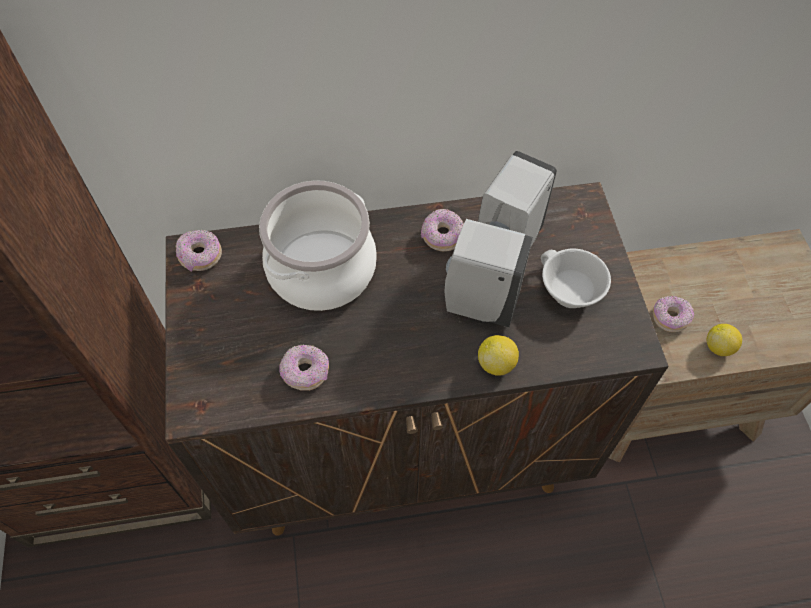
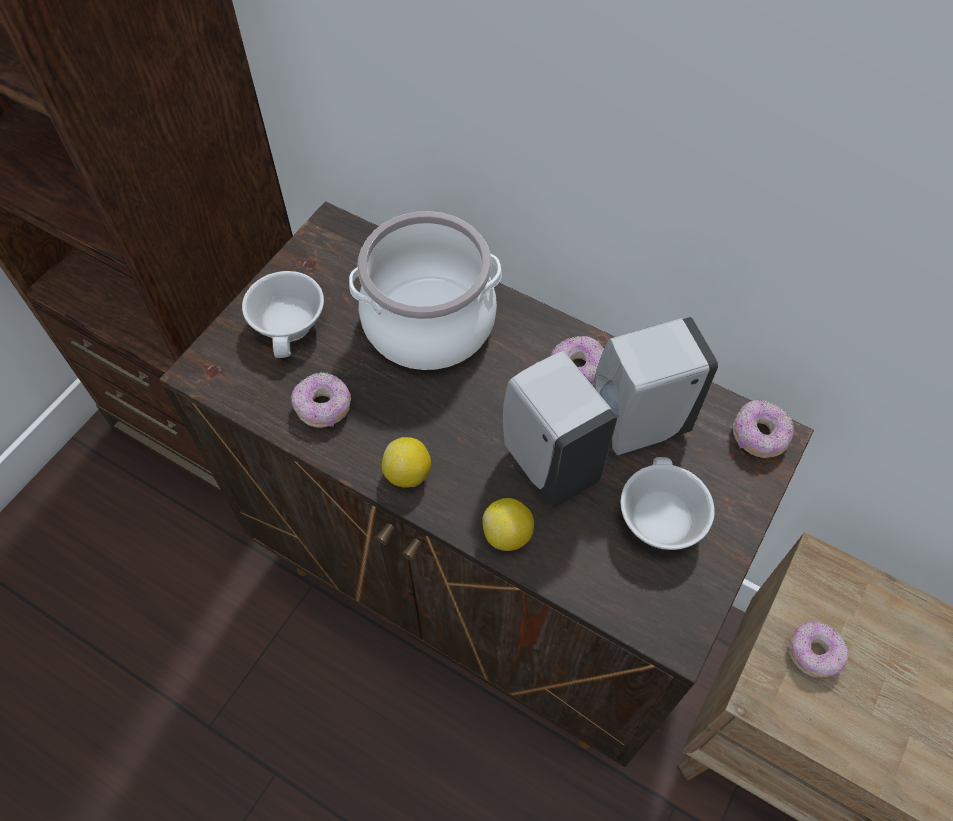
camera: 40 degrees right, 0 degrees up
donut [176,230,222,272] -> donut moved to [733,400,794,458]
lemon [707,324,742,356] -> lemon moved to [382,437,431,488]
none -> white cup [242,271,324,358]

